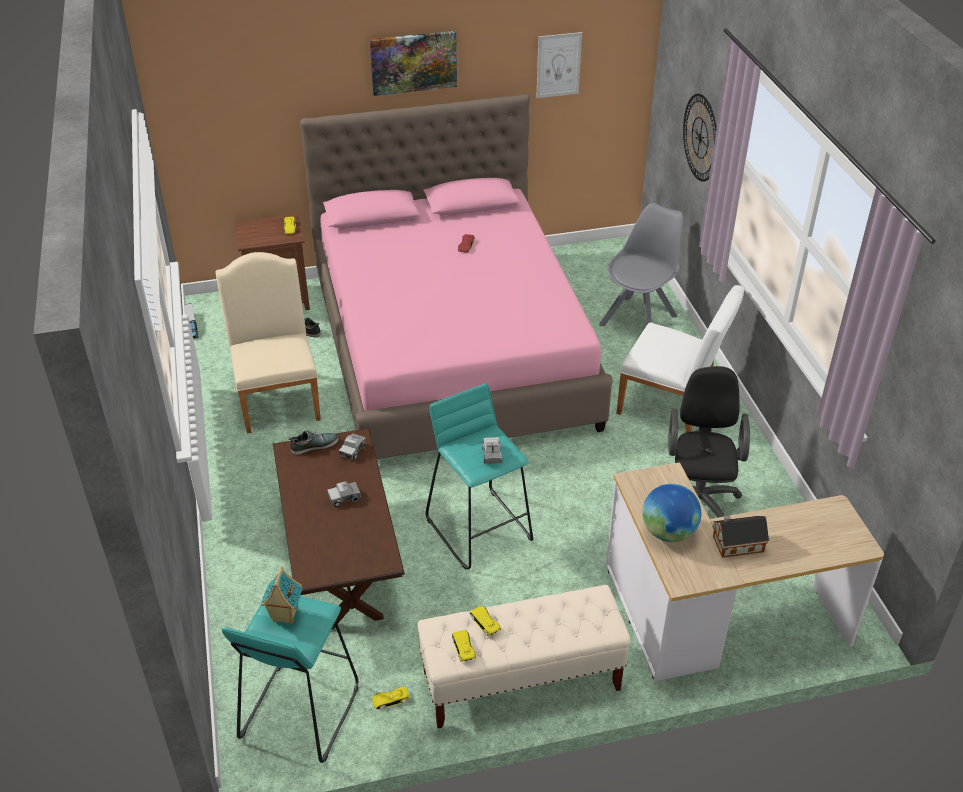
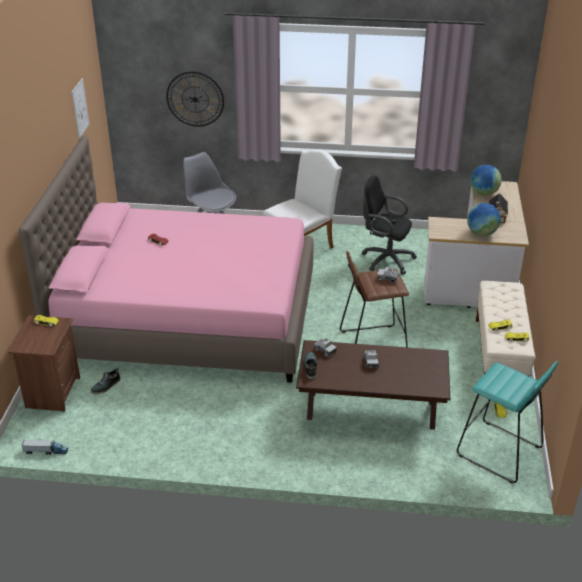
camera: 70 degrees left, 5 degrees down
beige chair [215,252,321,433] -> none
toy house [261,567,303,624] -> none
picture [369,31,457,96] -> none
turquoise stool [426,383,533,569] -> brown stool [340,251,409,347]
none -> globe [470,165,502,196]

